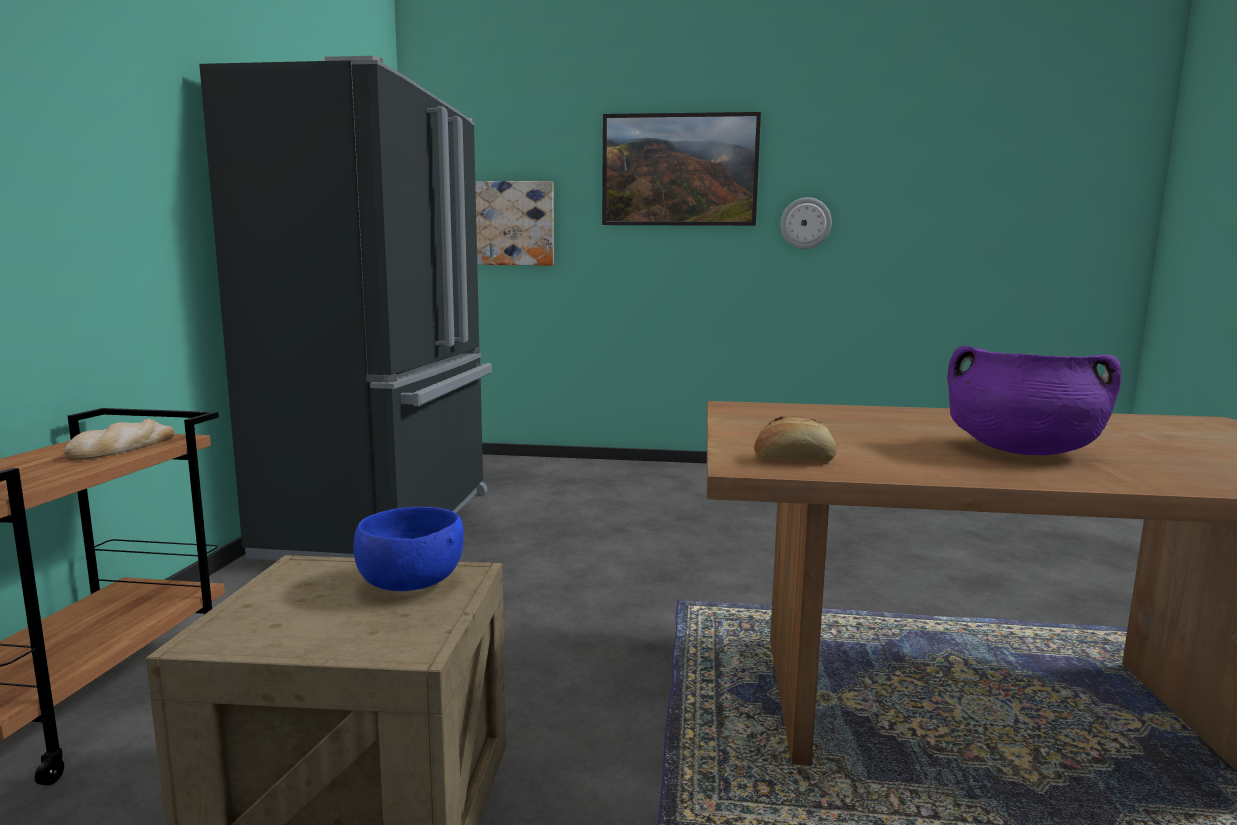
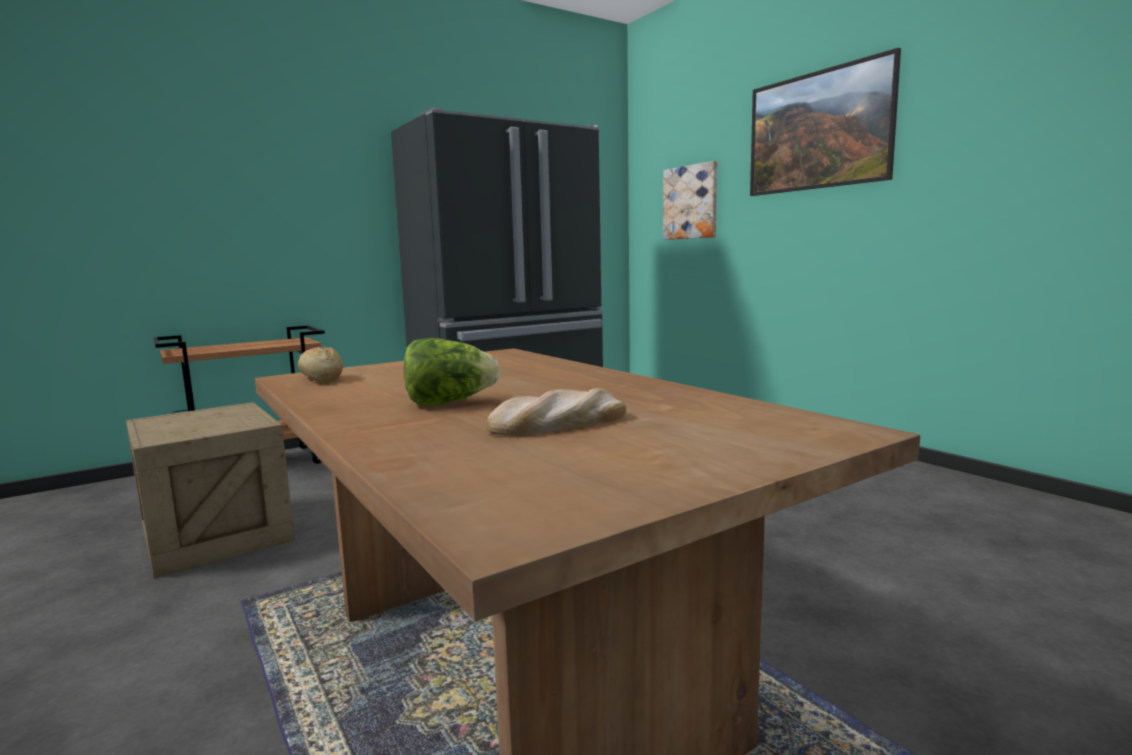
camera: 50 degrees right, 0 degrees up
bread [63,419,175,461] -> bread moved to [486,388,626,435]
blue bowl [353,507,464,591] -> none
wall clock [780,197,832,249] -> none
purple cooking pot [947,346,1122,455] -> lettuce [404,338,500,406]

